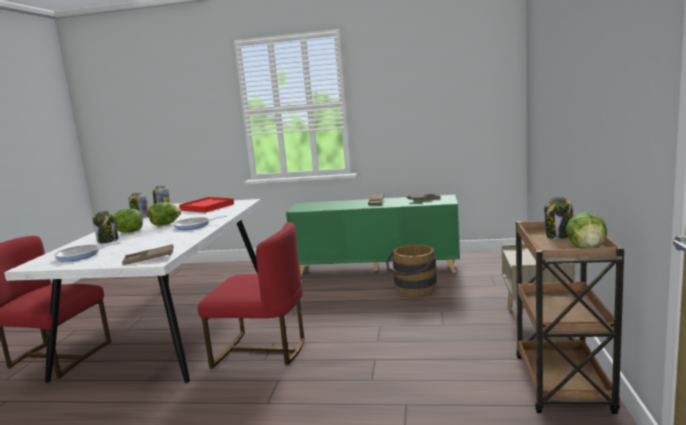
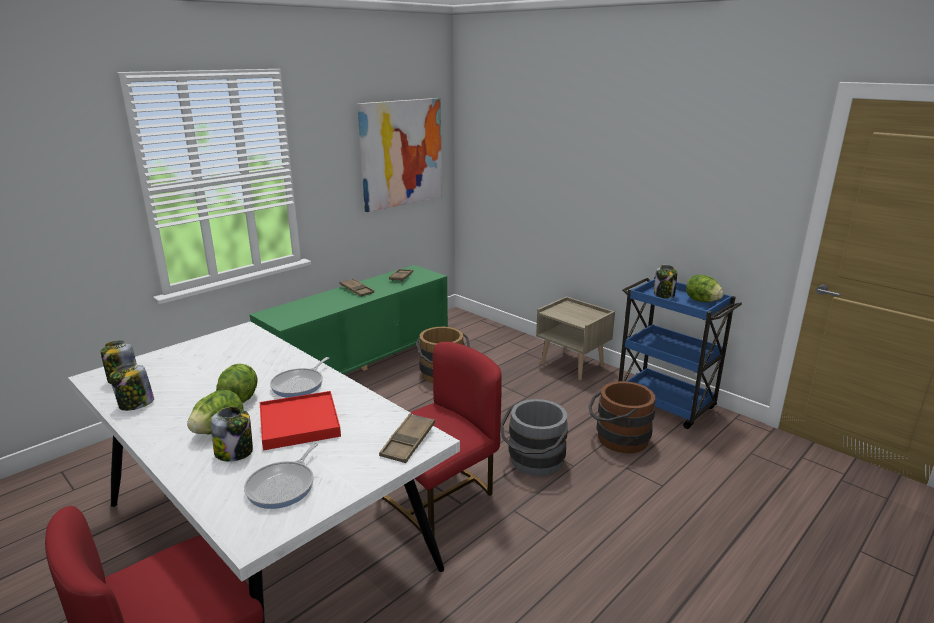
camera: 55 degrees left, 10 degrees up
red tray [179,197,234,213] -> red tray moved to [260,391,341,450]
brown cart [516,221,624,414] -> blue cart [618,277,742,429]
none -> picture [357,98,442,212]
none -> grey bucket [501,399,568,476]
none -> brown bucket [589,381,655,453]

